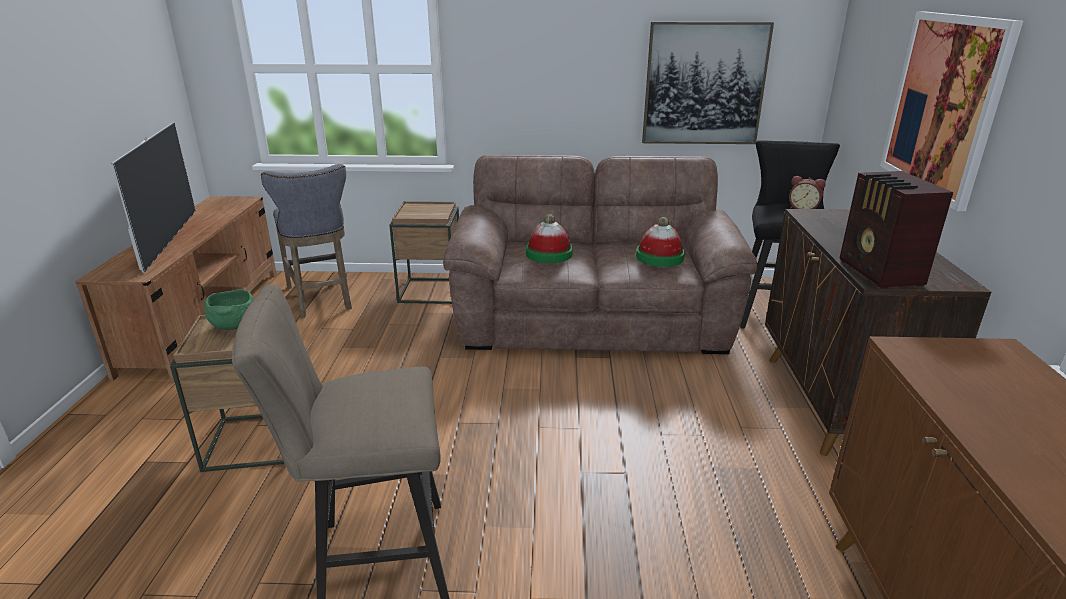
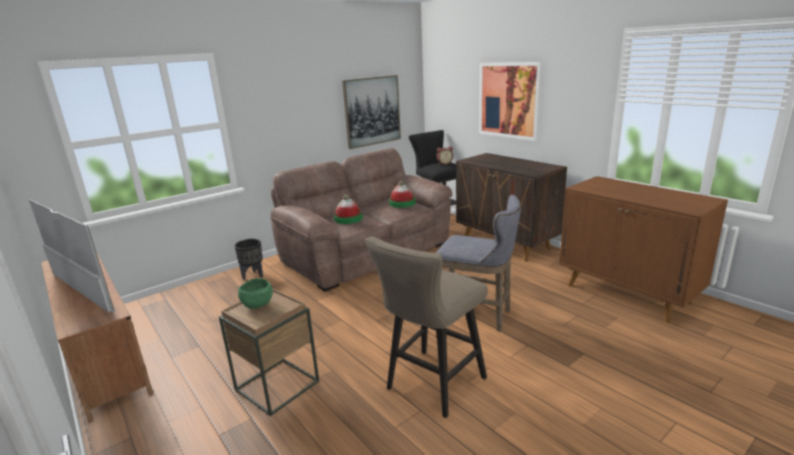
camera: 40 degrees left, 5 degrees down
grey stool [261,164,352,318] -> grey stool moved to [436,195,521,332]
brown side table [389,201,459,304] -> black planter [234,239,263,280]
radio [839,171,953,288] -> none

